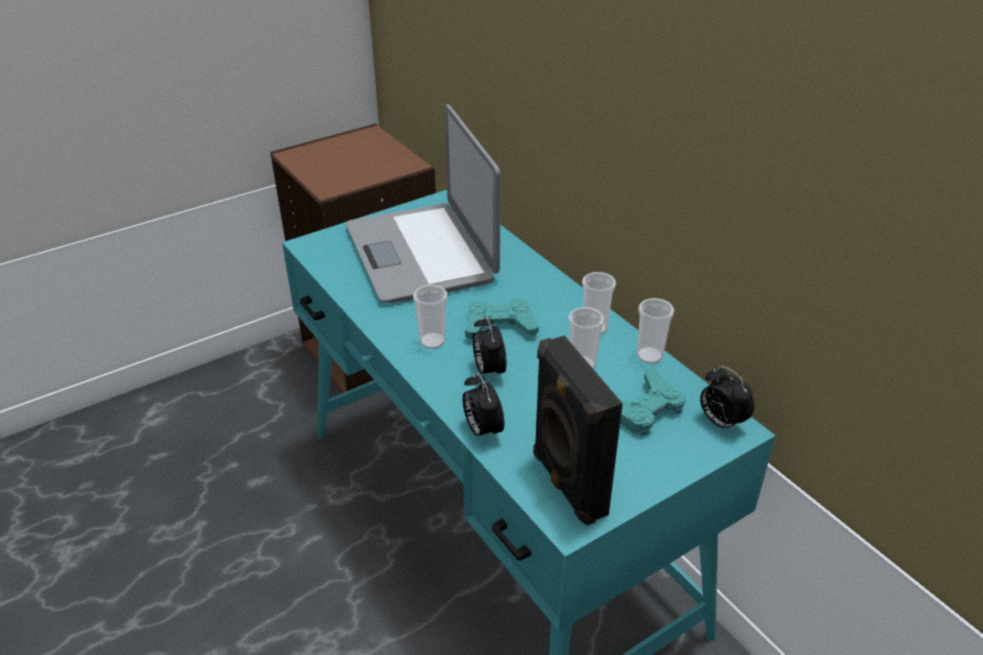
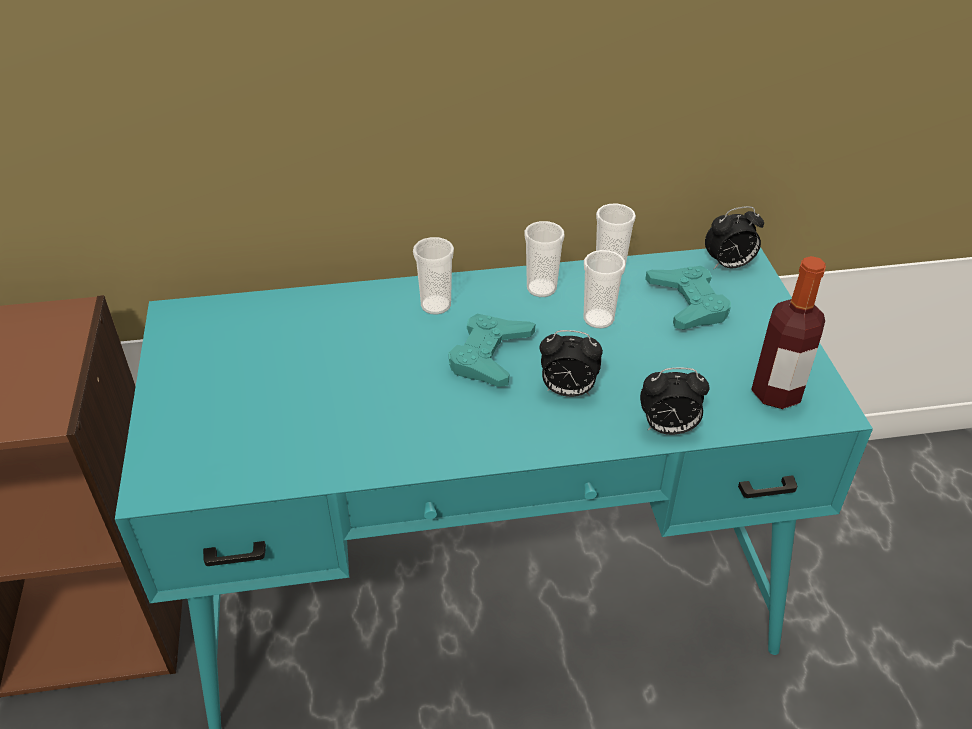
camera: 65 degrees left, 5 degrees up
laptop [346,104,501,303] -> none
cup [413,285,447,349] -> cup moved to [413,237,454,315]
black speaker [533,335,623,526] -> bottle [751,256,826,409]

